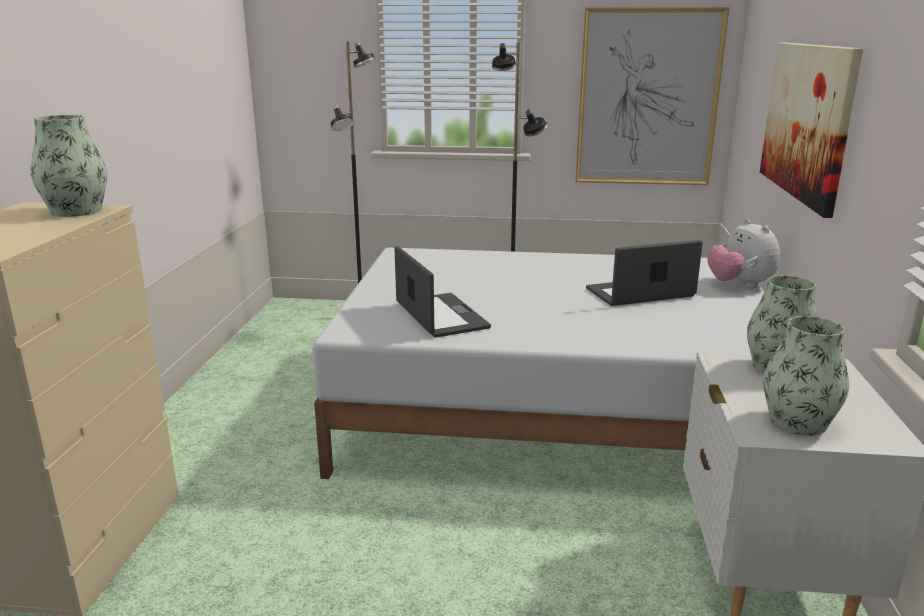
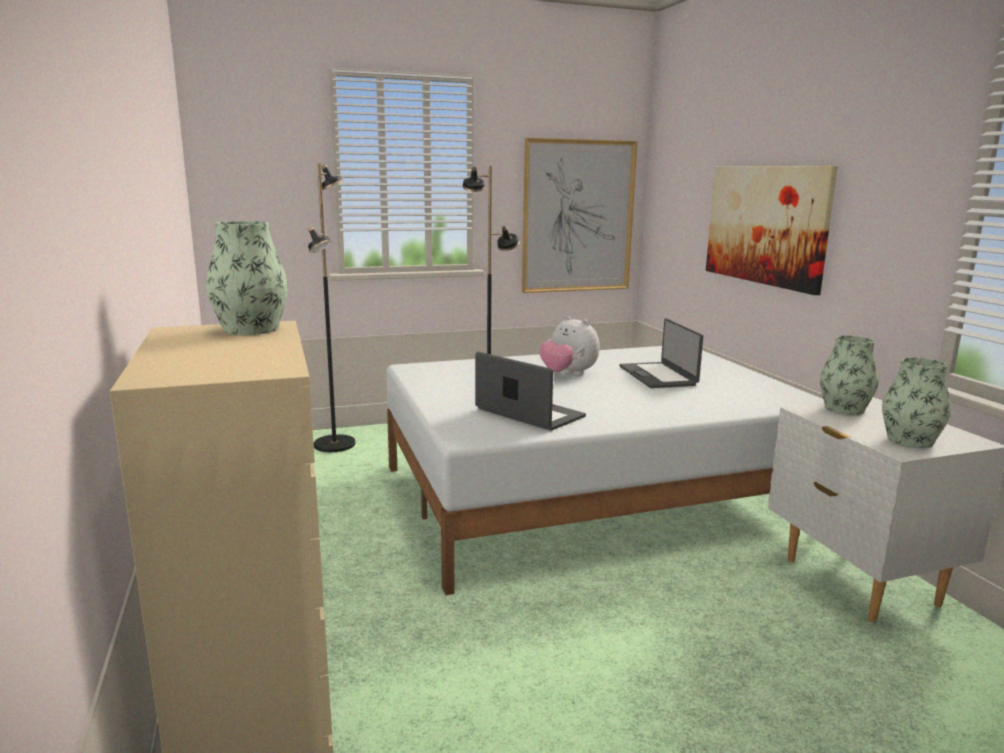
camera: 25 degrees left, 5 degrees down
laptop [586,240,703,306] -> laptop turned 60 degrees counterclockwise [619,318,703,388]
plush toy [707,219,780,288] -> plush toy moved to [540,316,600,376]

